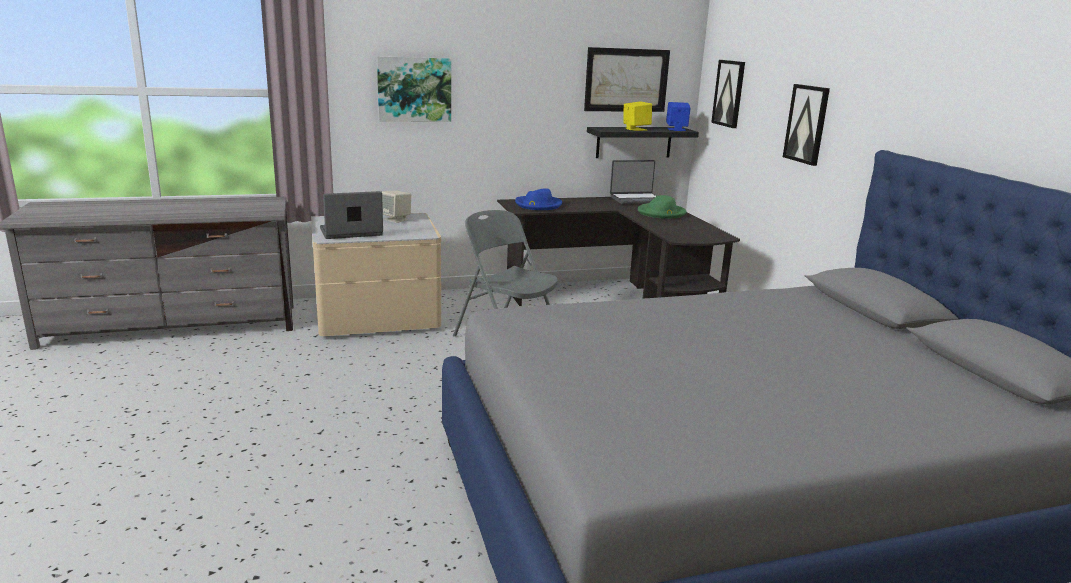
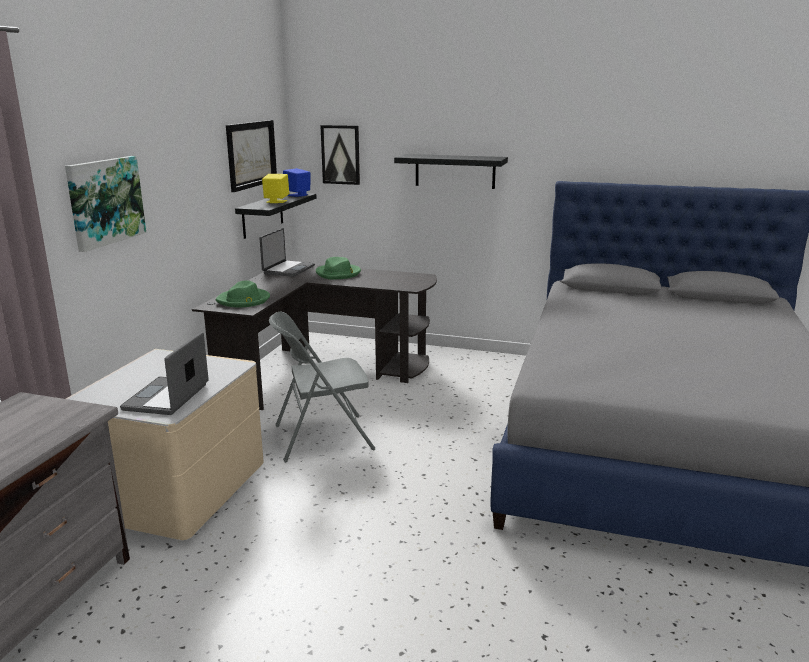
camera: 55 degrees left, 0 degrees up
beige speaker [381,190,411,223] -> none
blue hat [515,189,562,210] -> green hat [216,280,270,307]
picture [783,84,830,166] -> black shelf [394,154,508,189]

